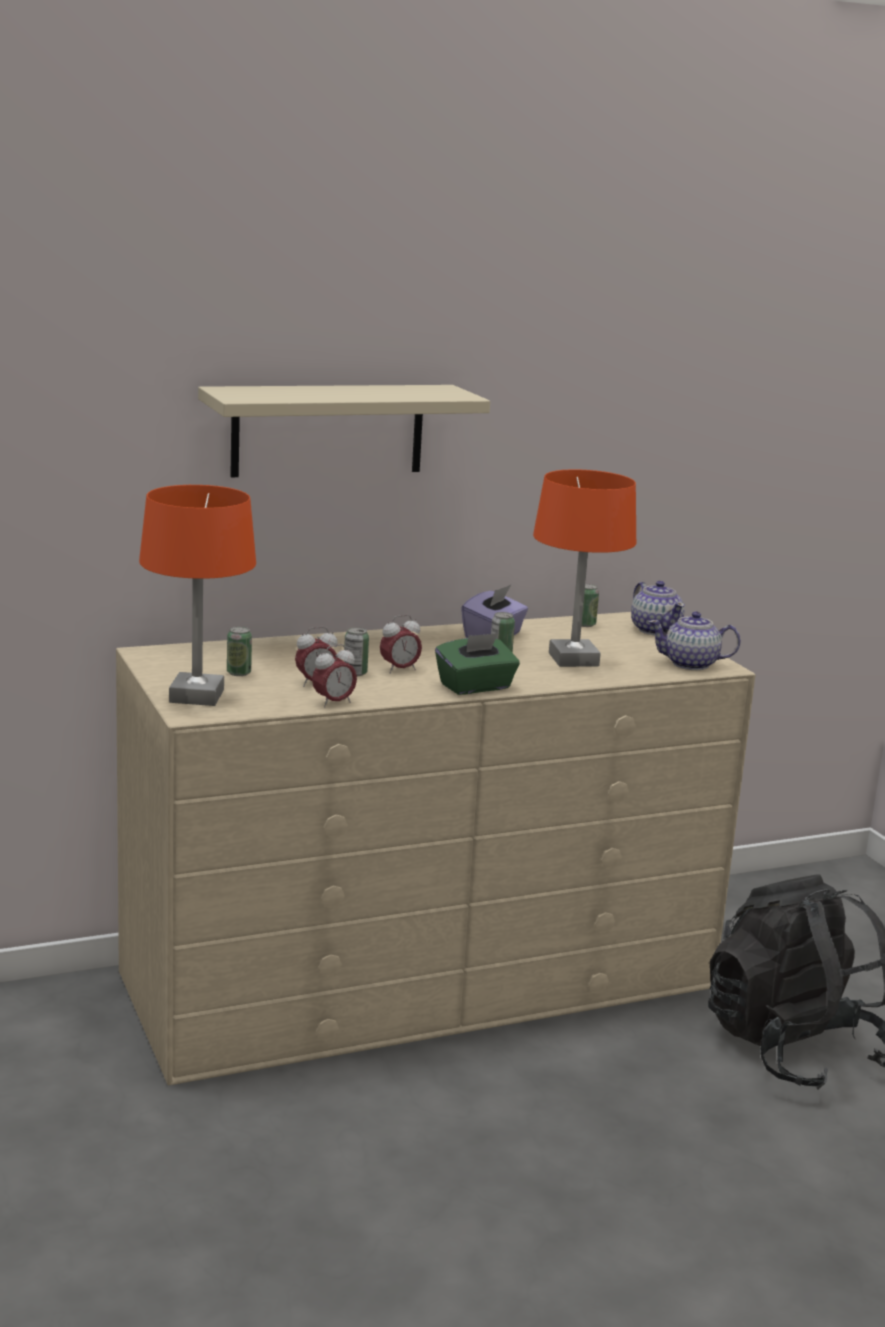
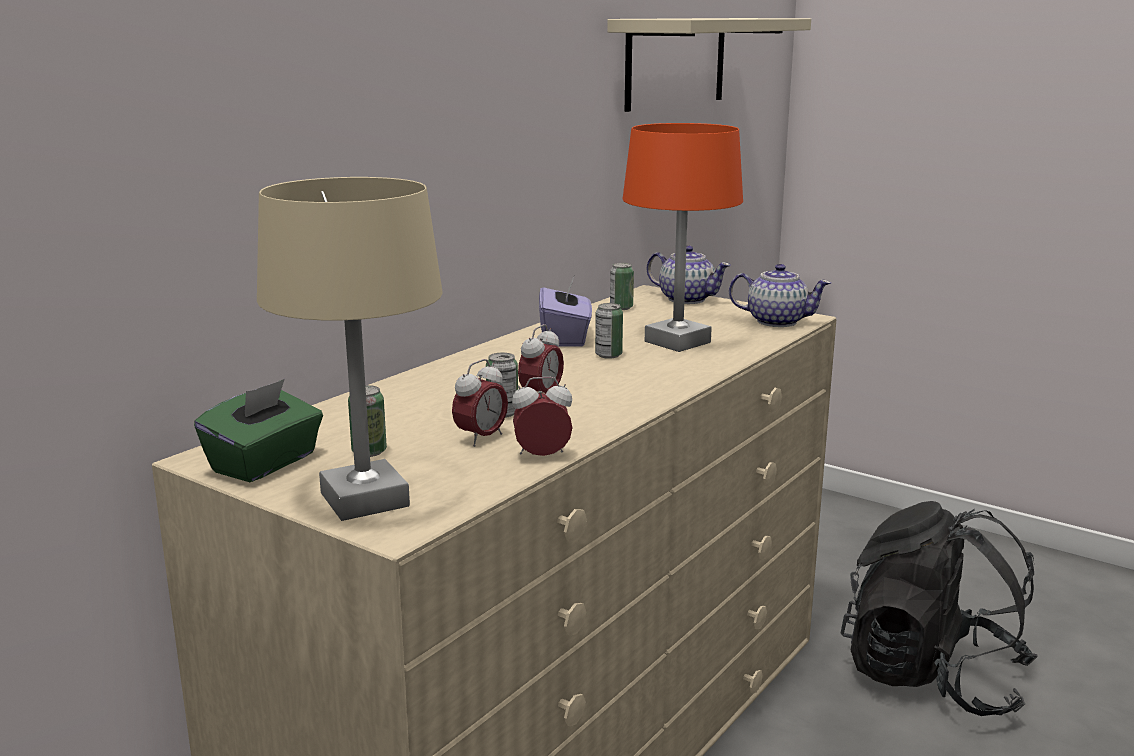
camera: 30 degrees left, 0 degrees up
orange table lamp [139,485,256,706] -> beige table lamp [257,177,443,521]
beige shelf [198,385,490,478] -> beige shelf moved to [607,18,811,112]
alarm clock [312,644,357,708] -> alarm clock turned 120 degrees counterclockwise [512,377,572,456]
green tissue box [435,633,520,695] -> green tissue box moved to [194,379,323,482]
teapot [648,612,741,670] -> teapot turned 135 degrees counterclockwise [729,264,831,327]

